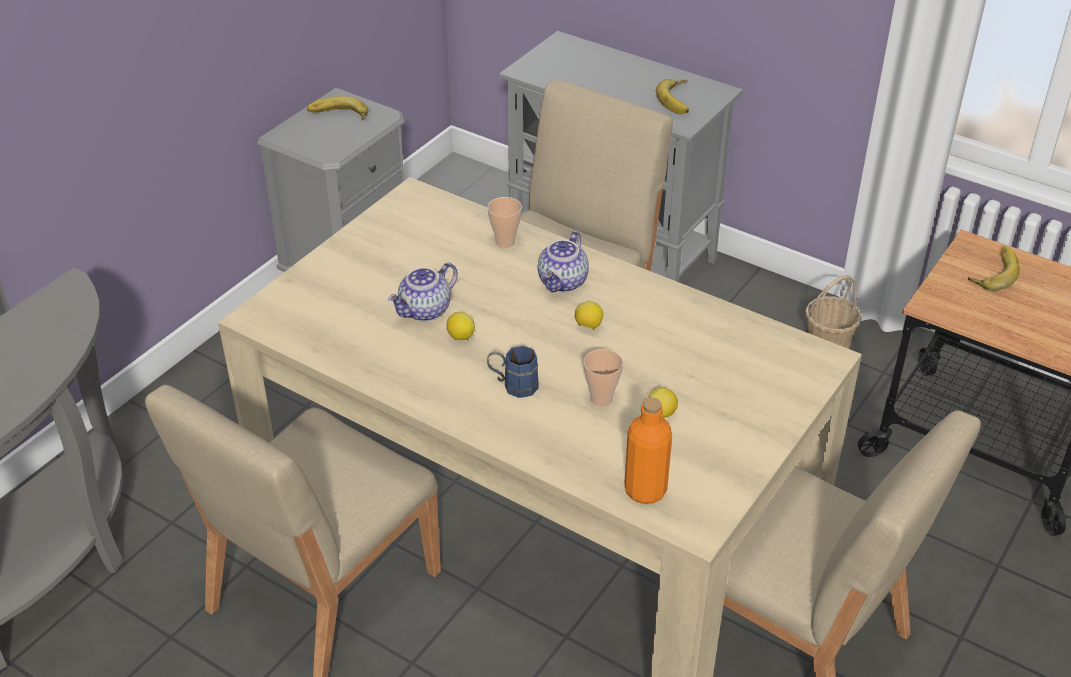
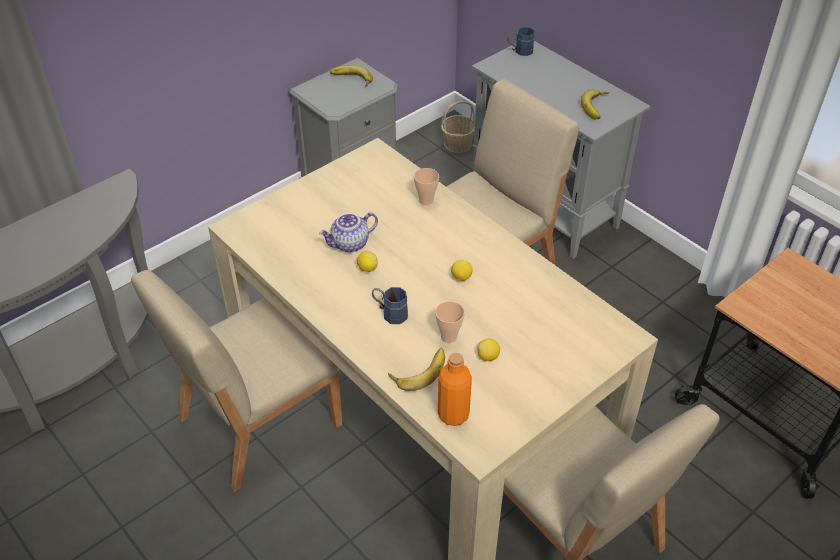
camera: 15 degrees right, 5 degrees up
teapot [538,231,589,292] -> none
basket [805,276,861,349] -> basket moved to [441,101,475,153]
banana [968,246,1020,291] -> banana moved to [388,348,445,391]
none -> blue mug [508,27,534,56]

